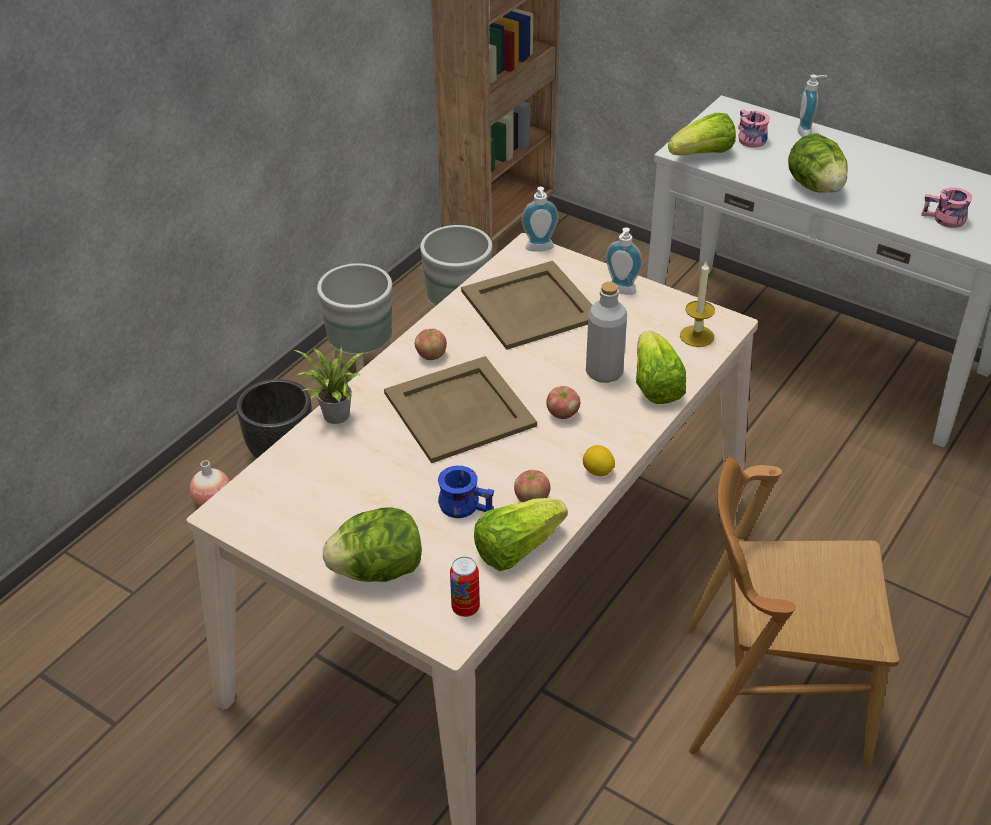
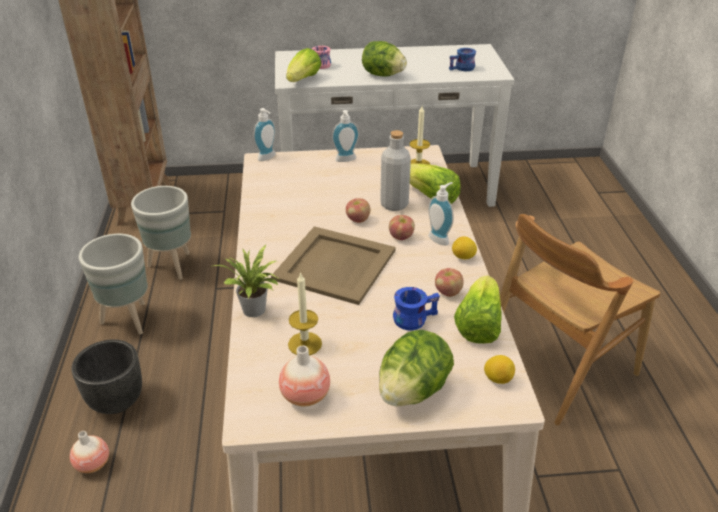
camera: 40 degrees left, 5 degrees down
apple [415,329,447,360] -> apple moved to [346,198,371,223]
can [450,557,480,617] -> lemon [484,355,515,384]
beige tray [461,261,592,350] -> none
soap dispenser [798,75,827,137] -> soap dispenser moved to [428,182,454,246]
pink mug [921,187,973,228] -> blue mug [449,48,476,71]
none -> vase [279,346,330,407]
none -> candle [288,272,322,356]

